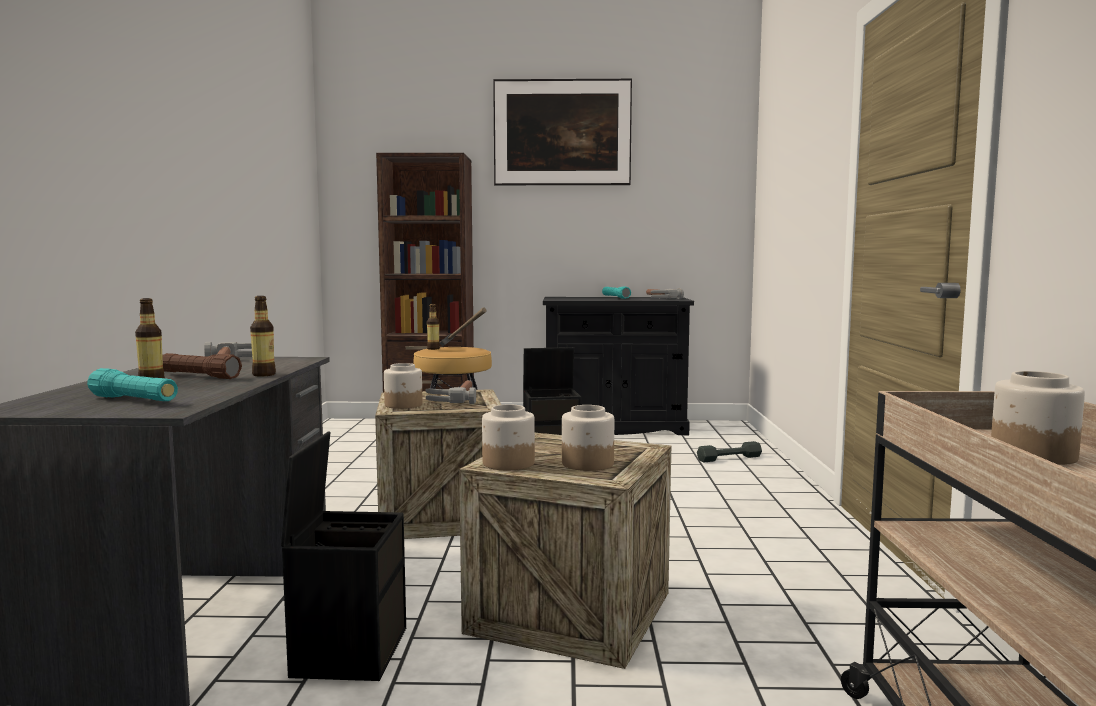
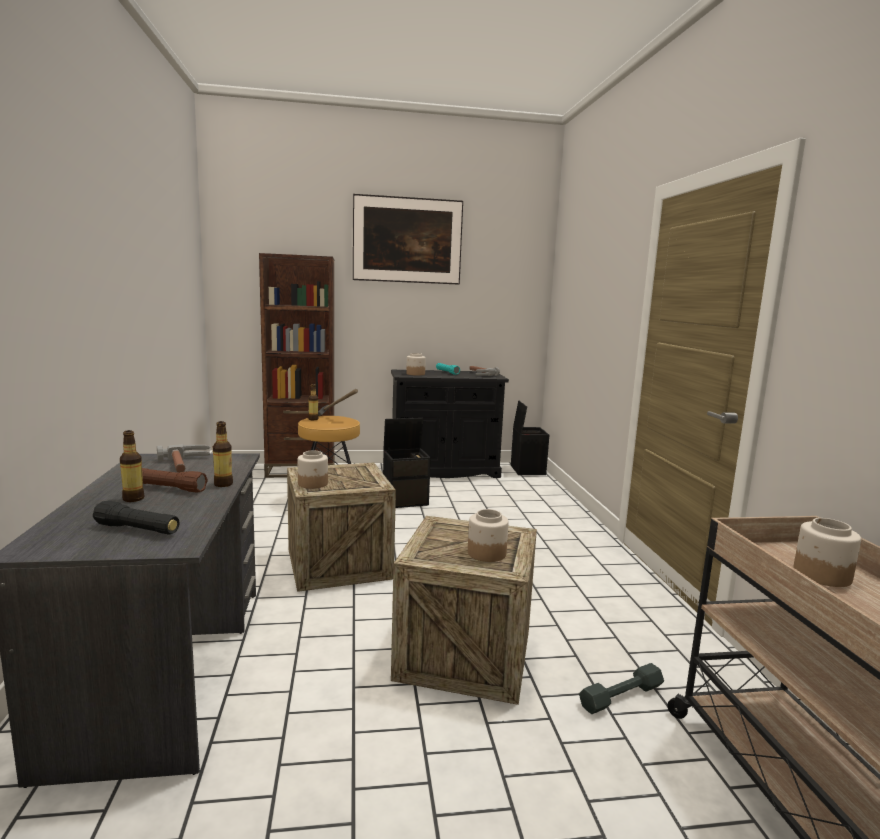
camera: 10 degrees left, 5 degrees up
turquoise flashlight [87,368,178,401] -> black flashlight [93,500,180,535]
black storage box [281,431,406,681] -> black storage box moved to [511,400,549,475]
hammer [425,380,476,404] -> none
jar [482,404,535,470] -> jar moved to [406,353,426,376]
grey dumbbell [697,441,762,462] -> grey dumbbell moved to [579,663,664,714]

